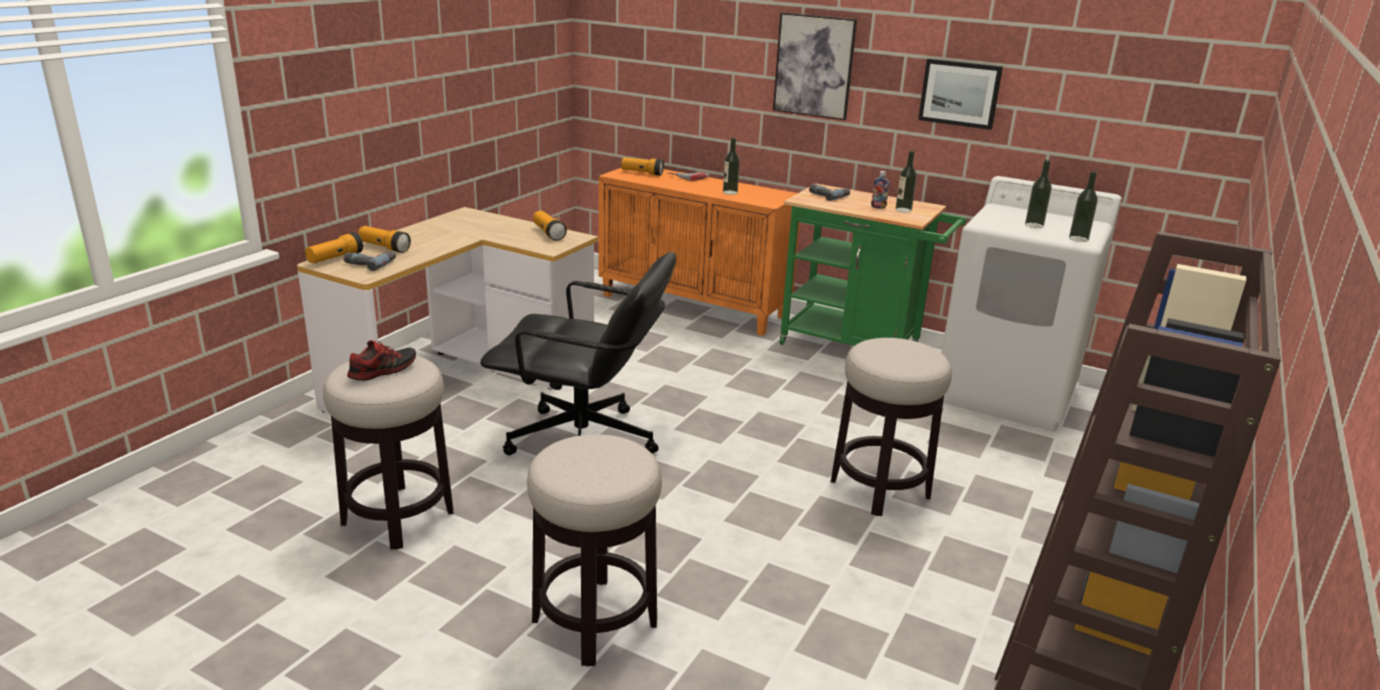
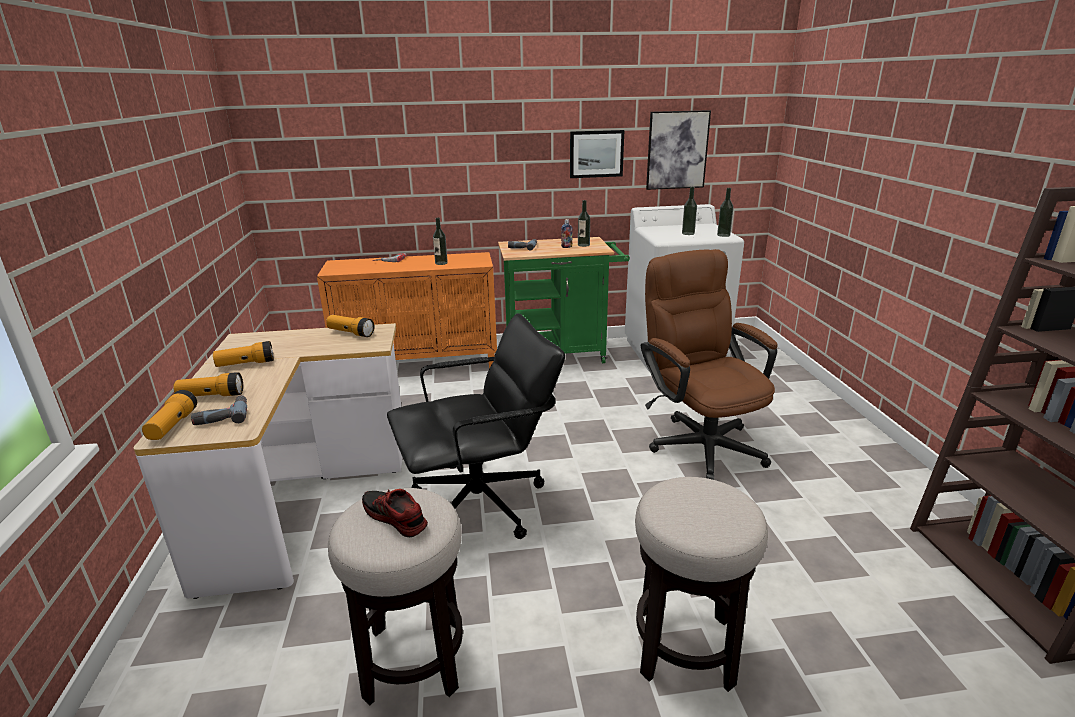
camera: 35 degrees left, 0 degrees up
shoe [347,340,416,381] -> shoe turned 60 degrees counterclockwise [362,489,428,537]
flashlight [621,157,664,176] -> flashlight moved to [213,341,274,367]
picture [773,12,857,120] -> picture moved to [646,110,711,190]
stool [831,338,952,516] -> brown office chair [641,249,778,480]

